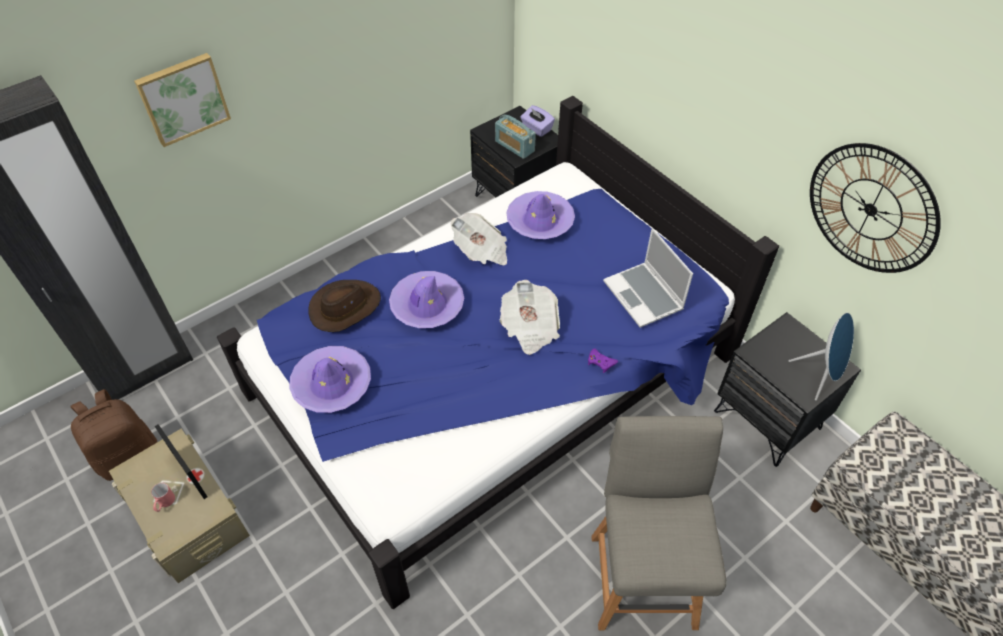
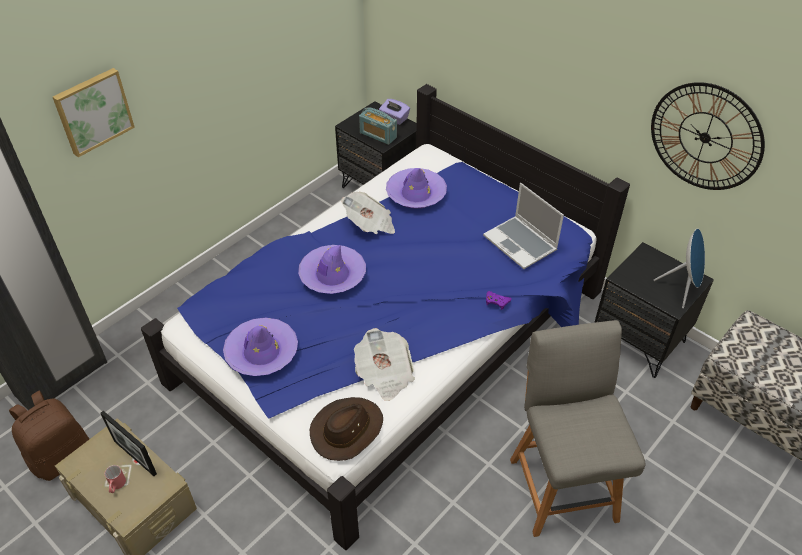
camera: 10 degrees left, 5 degrees down
brown hat [308,280,381,332] -> brown hat moved to [310,397,383,461]
newspaper [500,280,560,355] -> newspaper moved to [354,328,415,401]

